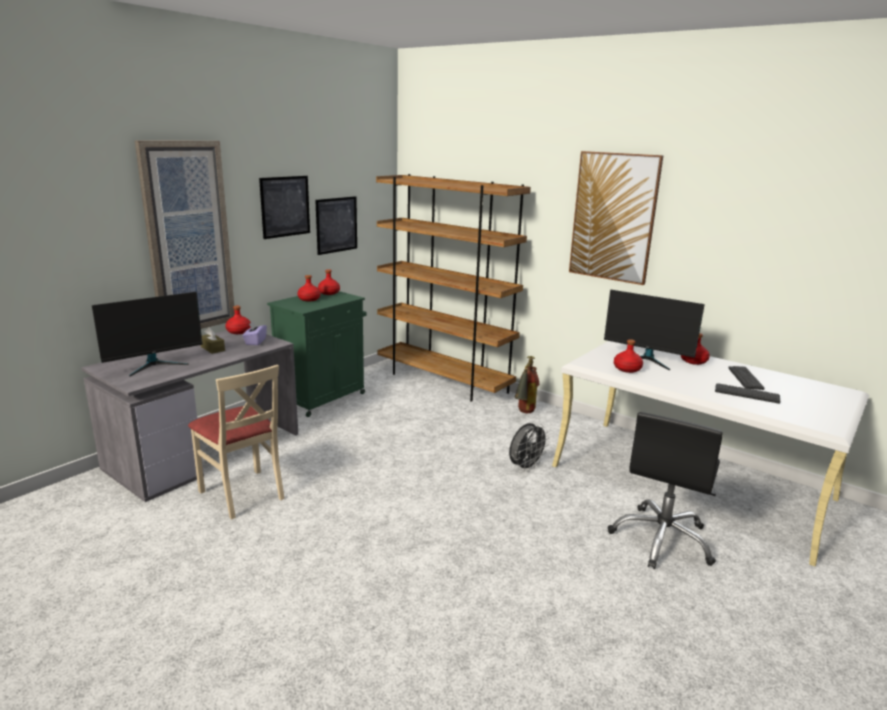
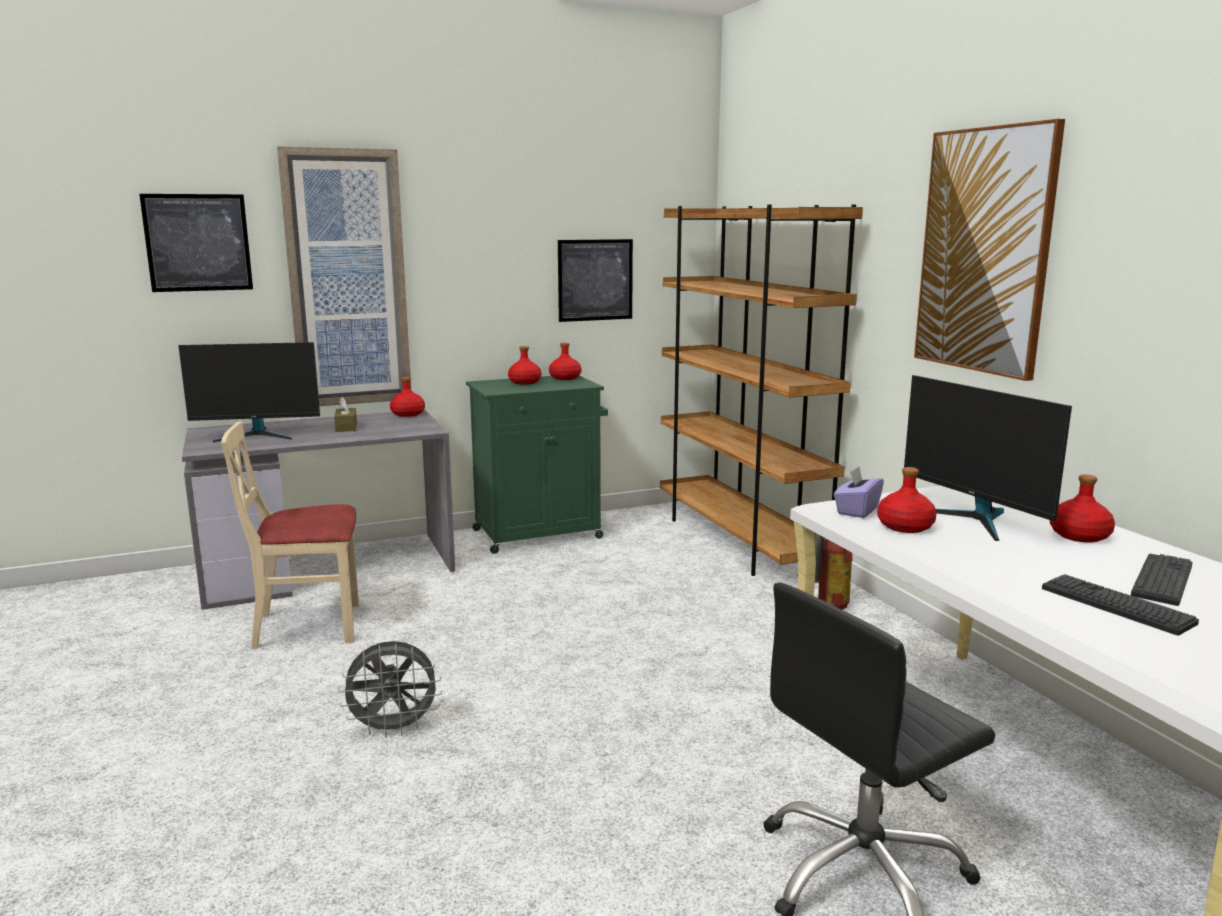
camera: 30 degrees right, 5 degrees down
beige chair [188,365,285,520] -> beige chair turned 90 degrees clockwise [221,422,359,649]
purple tissue box [242,321,267,345] -> purple tissue box moved to [834,467,884,518]
picture [259,176,310,239] -> picture moved to [139,194,253,292]
grey fan [509,423,549,472] -> grey fan moved to [338,641,442,737]

